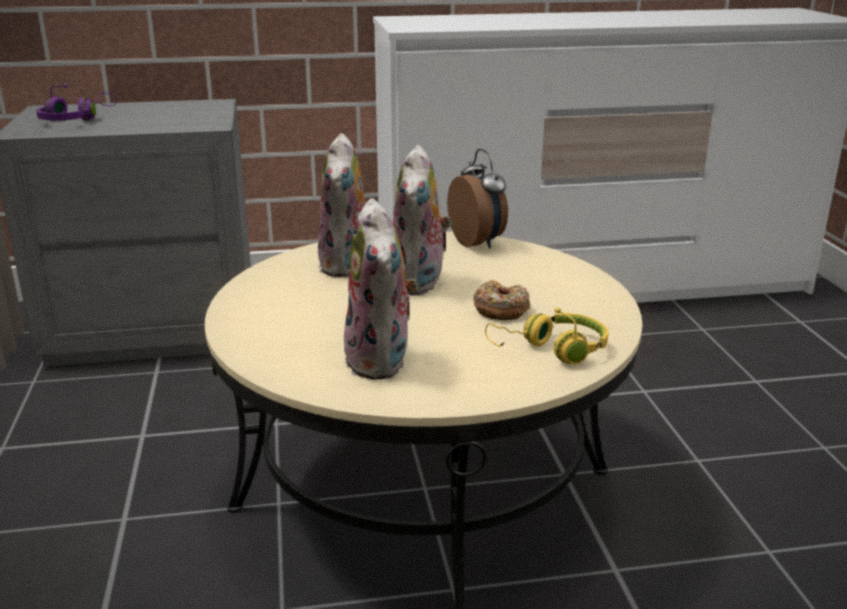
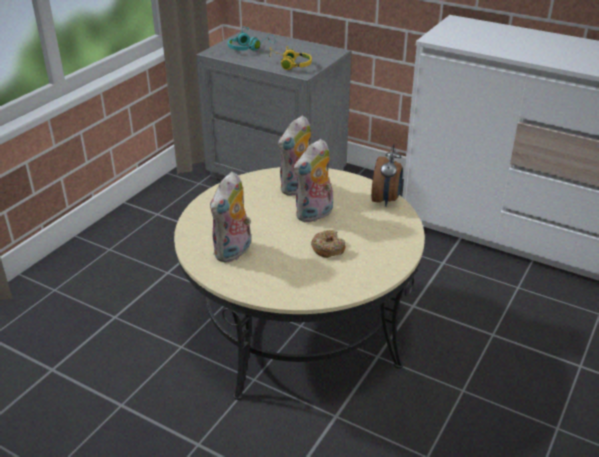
camera: 40 degrees right, 10 degrees up
purple headphones [36,84,117,120] -> turquoise headphones [228,27,275,51]
yellow headphones [485,308,608,365] -> yellow headphones moved to [269,46,312,70]

